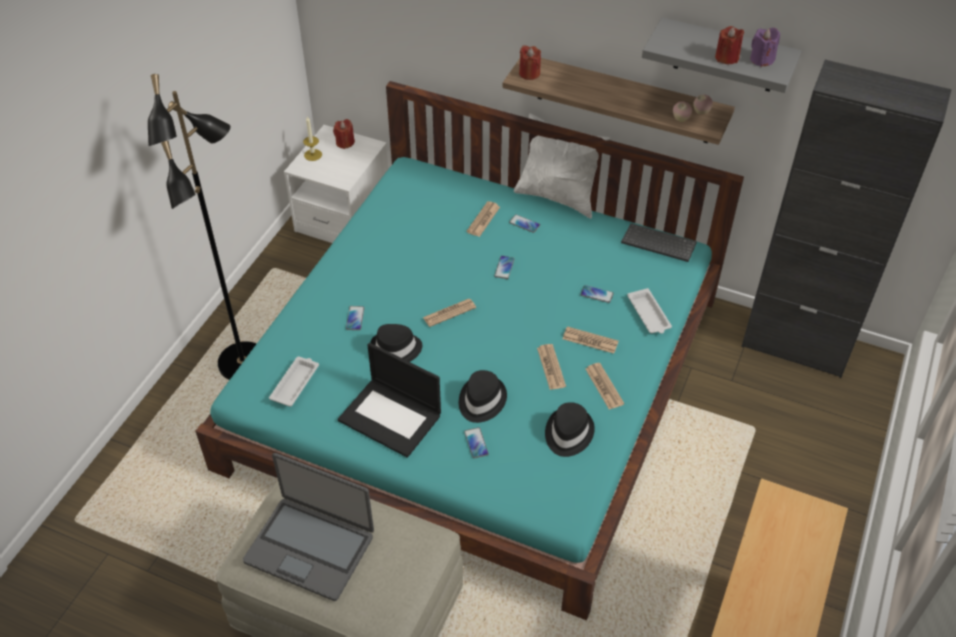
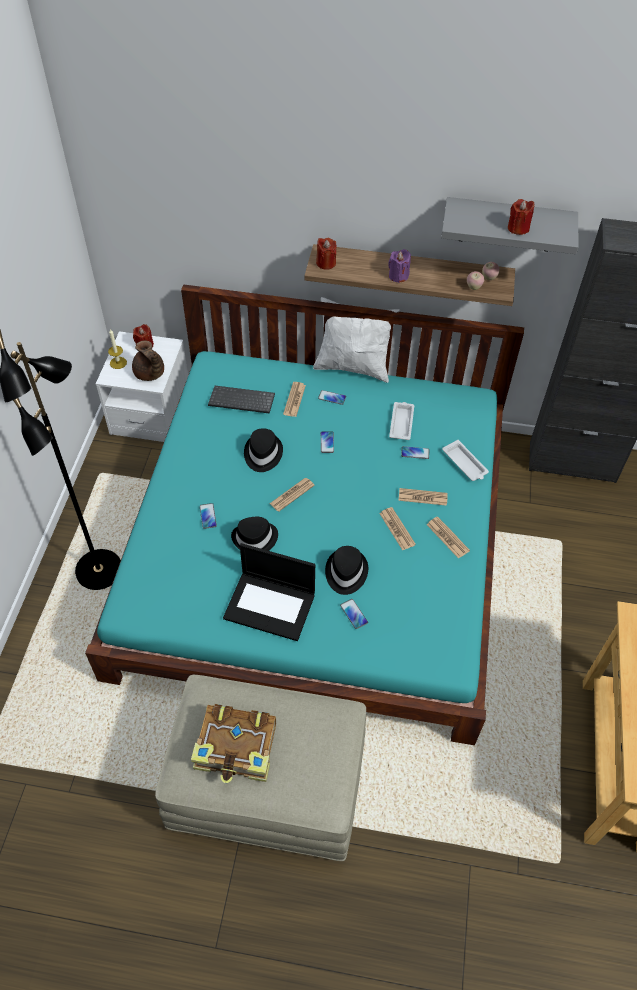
camera: 15 degrees left, 5 degrees up
laptop [243,453,374,601] -> book [191,704,276,783]
white tray [269,357,319,407] -> white tray moved to [389,402,414,440]
black hat [545,402,595,457] -> black hat moved to [244,428,283,472]
keyboard [621,223,697,262] -> keyboard moved to [208,386,275,414]
purple candle [750,28,780,67] -> purple candle moved to [388,249,411,283]
none -> brown teapot [132,340,164,381]

